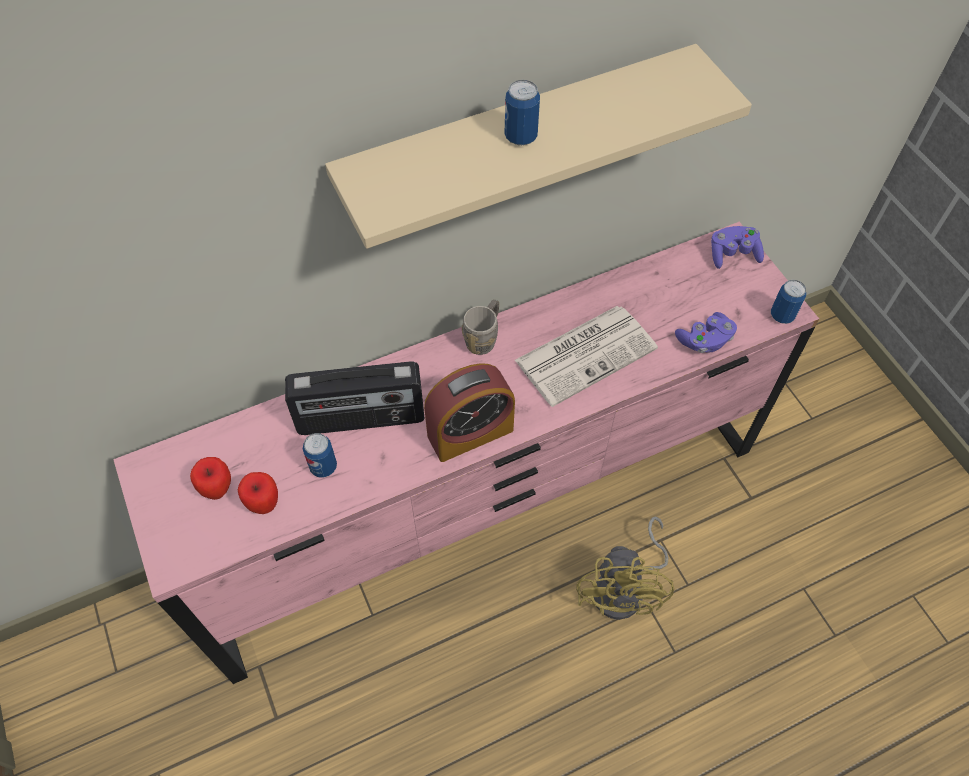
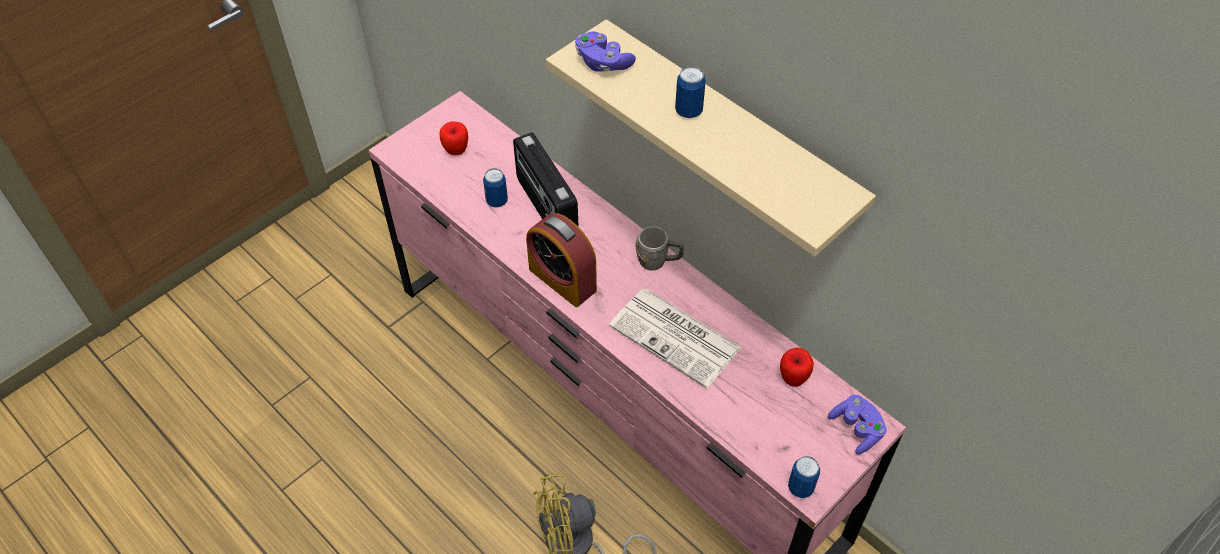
camera: 70 degrees right, 5 degrees down
apple [238,472,278,514] -> apple moved to [780,348,814,387]
purple game controller [675,312,737,353] -> purple game controller moved to [575,31,636,72]

